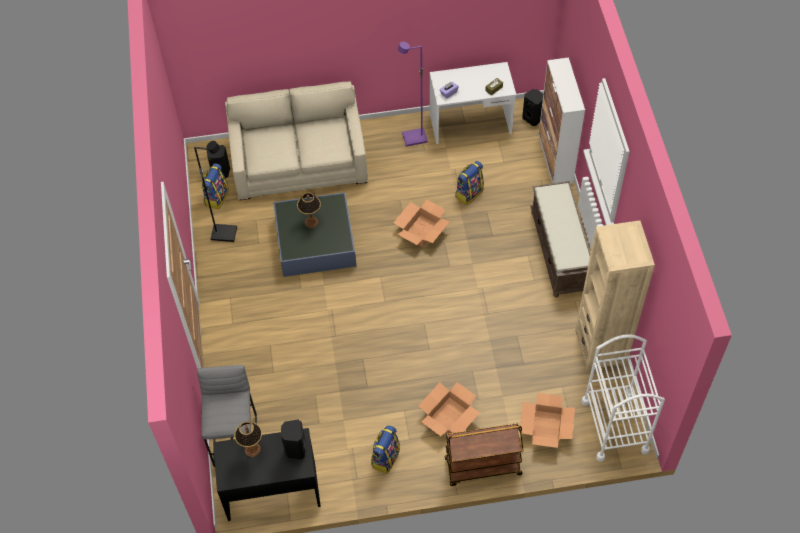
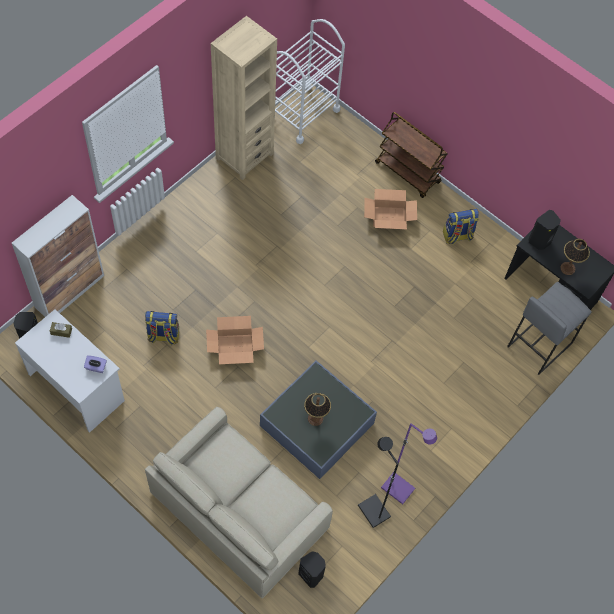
camera: 135 degrees left, 5 degrees up
backpack [201,163,229,209] -> none
purple floor lamp [398,42,428,147] -> purple floor lamp moved to [381,423,437,504]
cardboard box [519,393,575,448] -> none
brown bench [530,181,591,298] -> none

